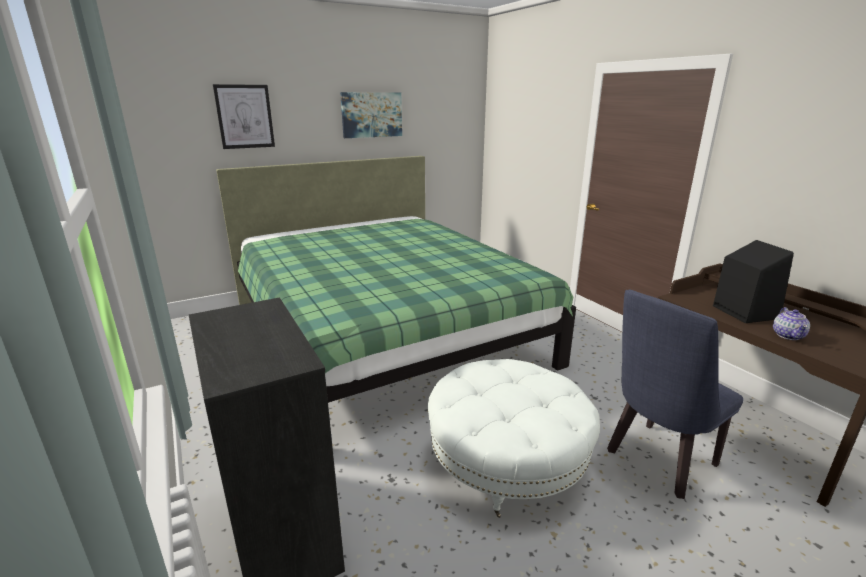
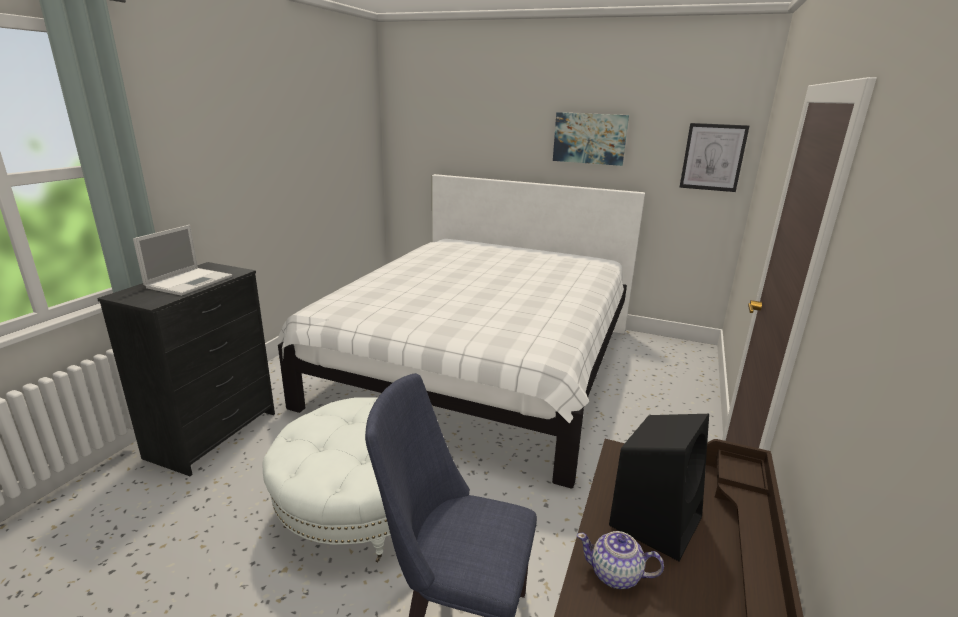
camera: 50 degrees right, 0 degrees up
picture [213,84,275,149] -> picture moved to [679,123,749,192]
green bed [216,156,576,403] -> white bed [277,174,645,489]
teapot [773,307,810,340] -> teapot turned 45 degrees clockwise [577,531,664,589]
none -> laptop [133,225,232,296]

